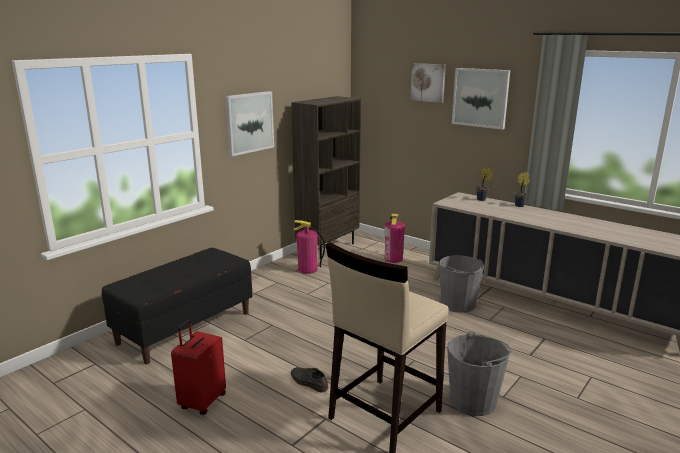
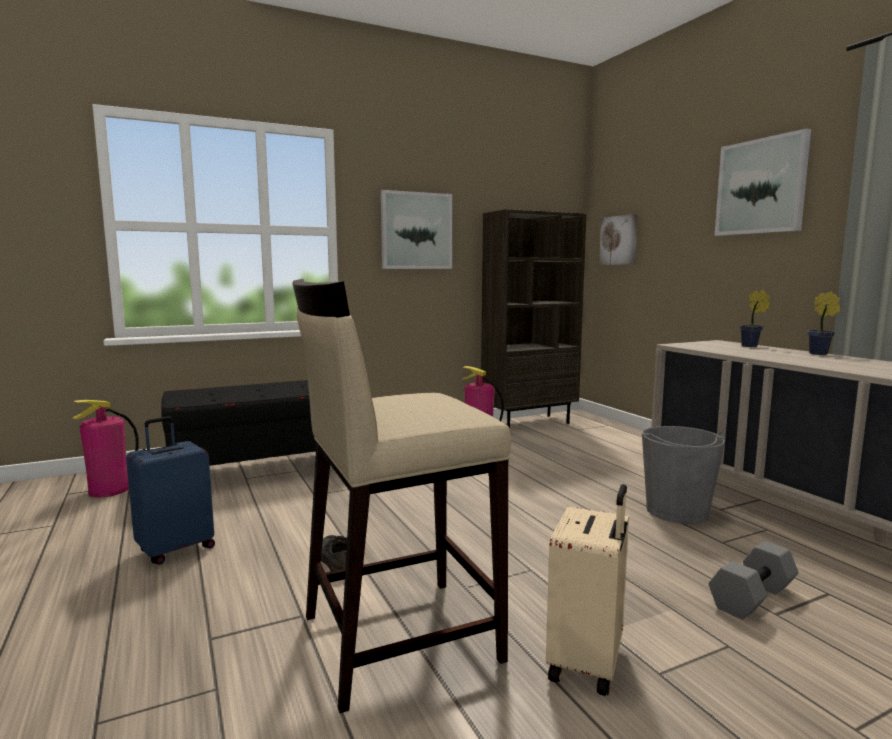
camera: 25 degrees right, 10 degrees down
red suitcase [171,319,226,415] -> blue suitcase [126,416,215,565]
fire extinguisher [384,214,405,263] -> fire extinguisher moved to [72,400,139,498]
picture [410,63,446,103] -> picture moved to [599,214,638,265]
grey bucket [447,331,511,416] -> beige suitcase [546,484,629,696]
none -> grey dumbbell [709,541,799,620]

